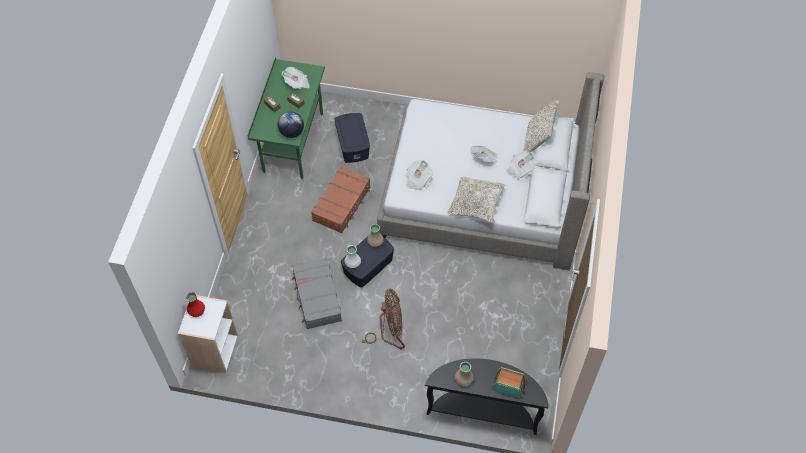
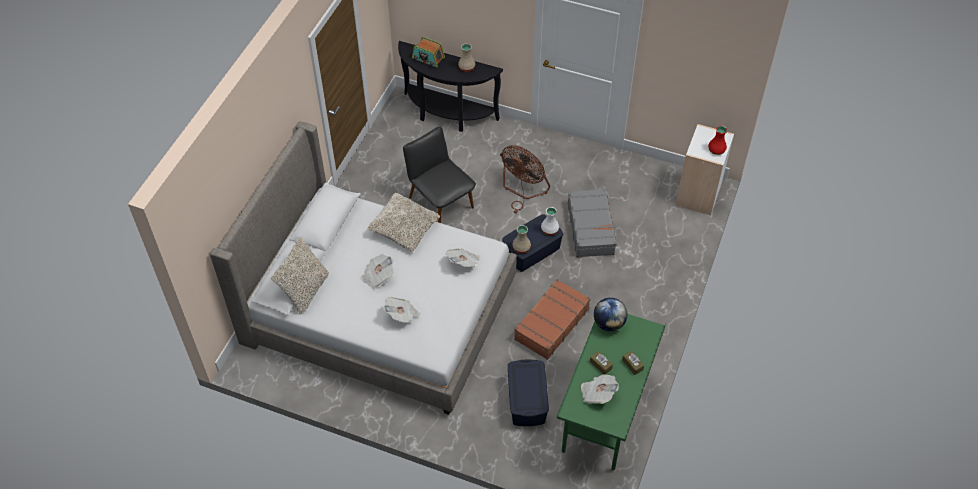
camera: 170 degrees left, 5 degrees down
brown fan [361,289,405,350] -> brown fan turned 120 degrees clockwise [500,145,550,213]
newspaper [506,151,536,180] -> newspaper moved to [383,297,420,323]
none -> black chair [403,127,476,223]

